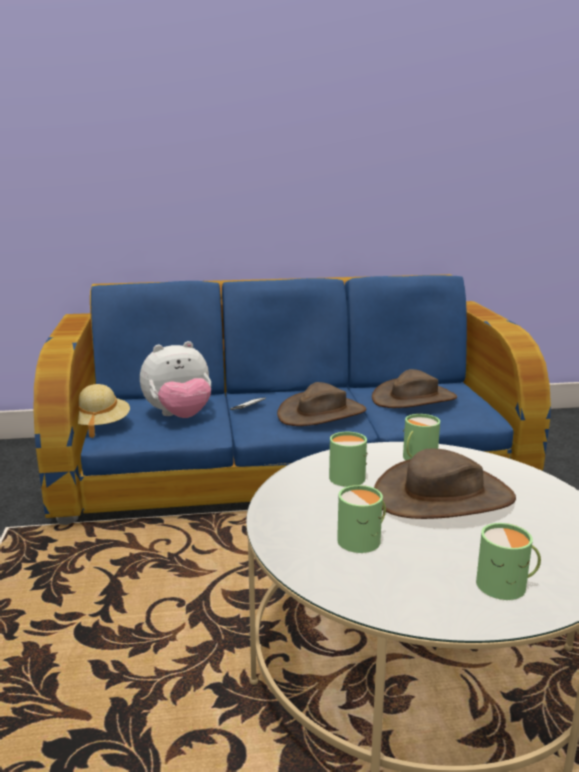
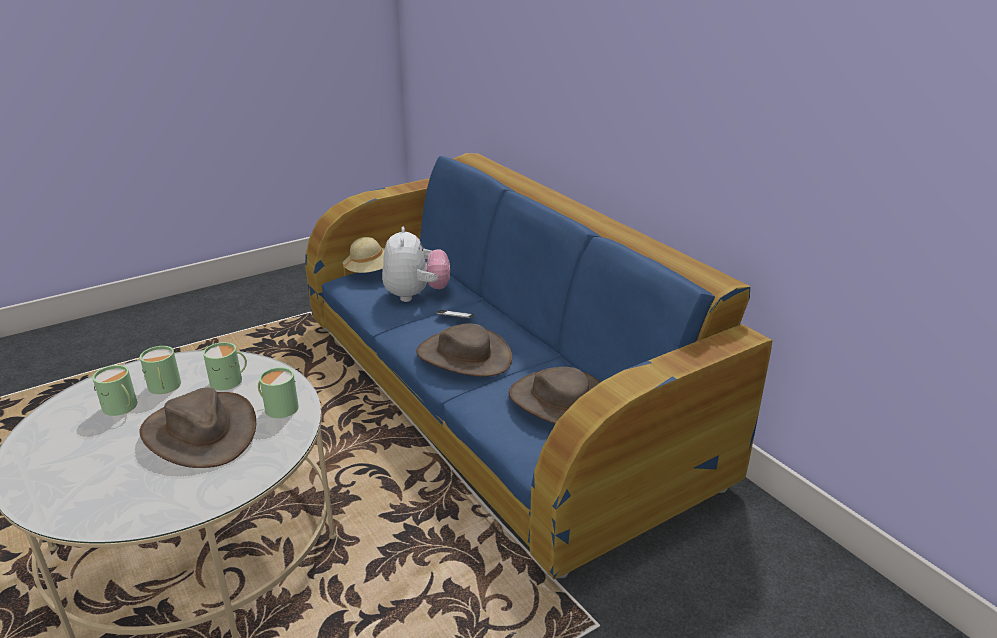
camera: 65 degrees right, 10 degrees up
plush toy [140,341,211,418] -> plush toy turned 135 degrees counterclockwise [382,227,450,302]
green mug [476,523,541,600] -> green mug moved to [140,346,181,394]

